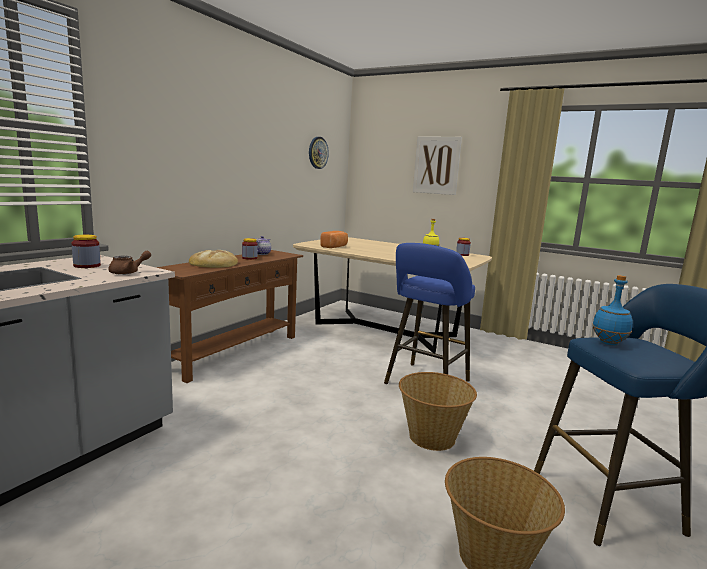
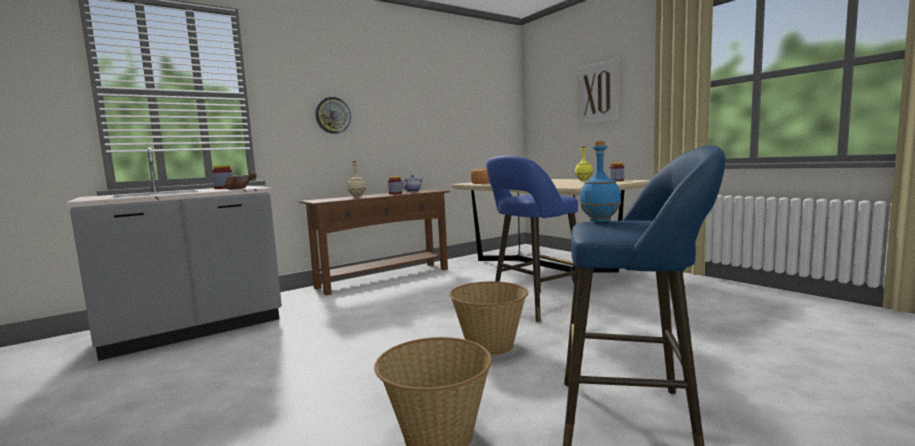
camera: 25 degrees right, 5 degrees down
bread [189,250,238,268] -> beige bottle [347,161,366,197]
wall clock [309,137,329,169] -> wall clock moved to [315,97,351,134]

